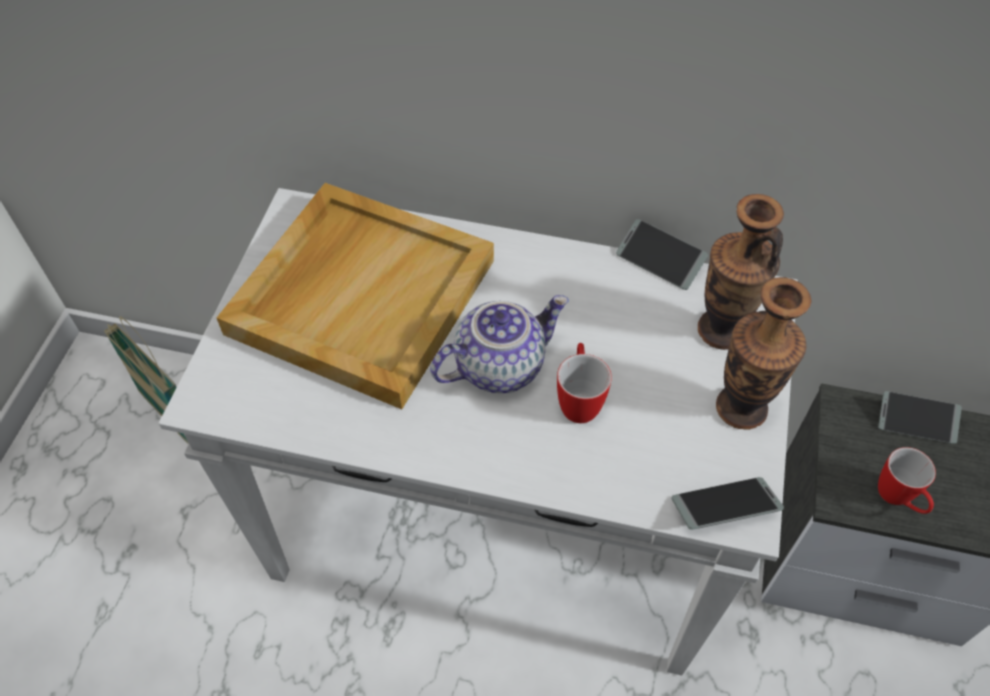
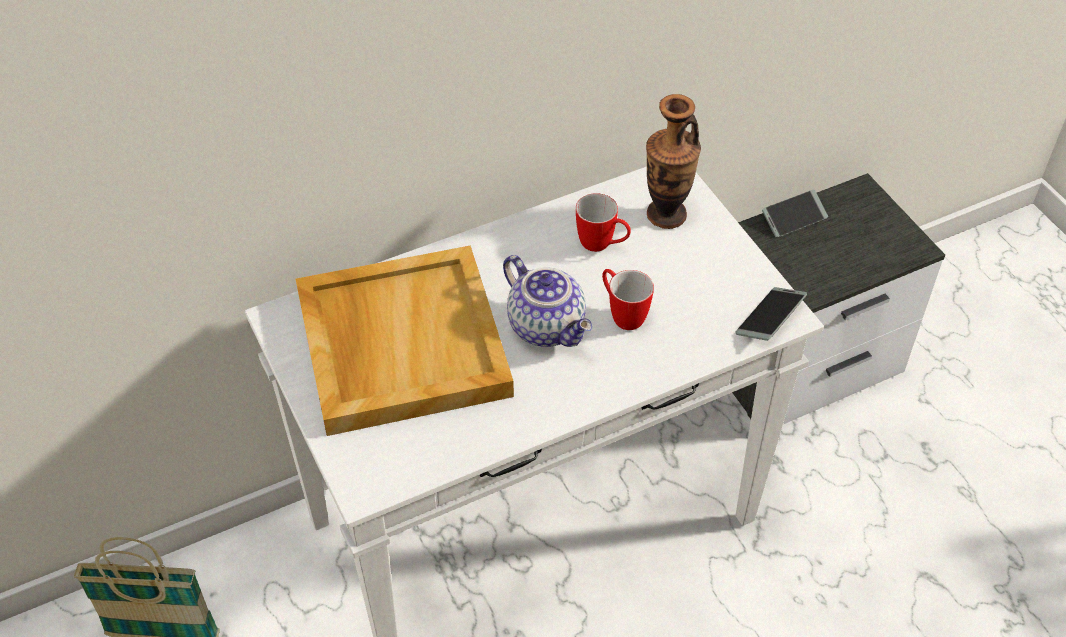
camera: 40 degrees left, 5 degrees down
teapot [430,295,569,393] -> teapot turned 120 degrees clockwise [503,255,592,347]
phone [616,219,708,290] -> none
vase [716,277,812,430] -> none
mug [878,447,936,514] -> mug moved to [576,193,631,252]

